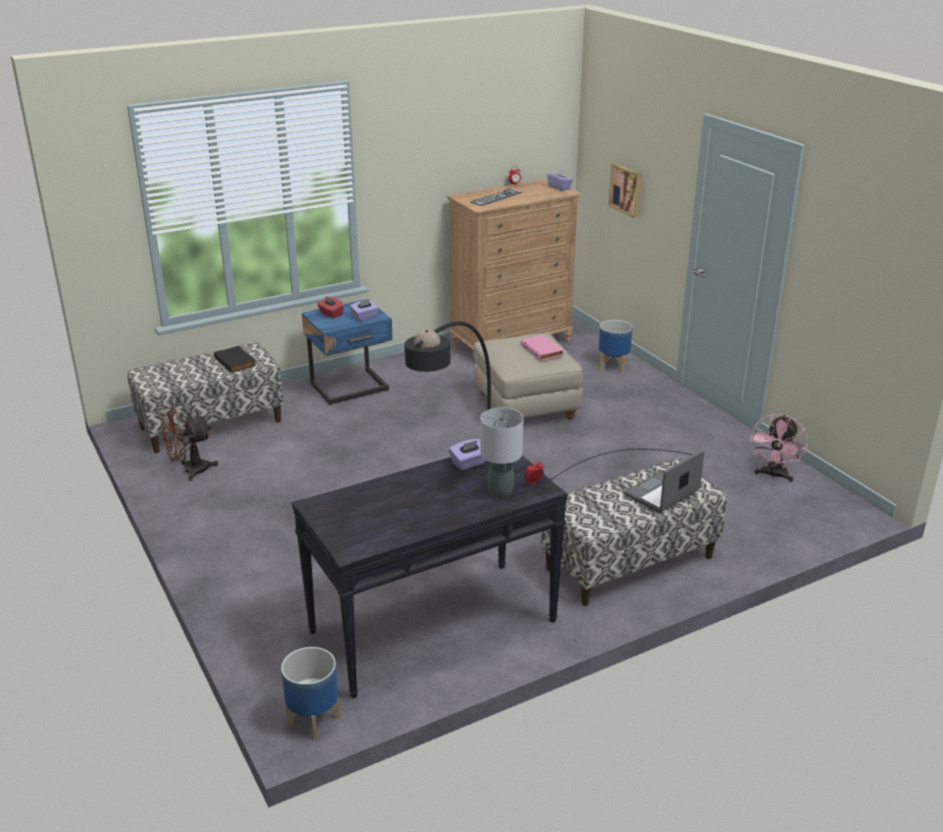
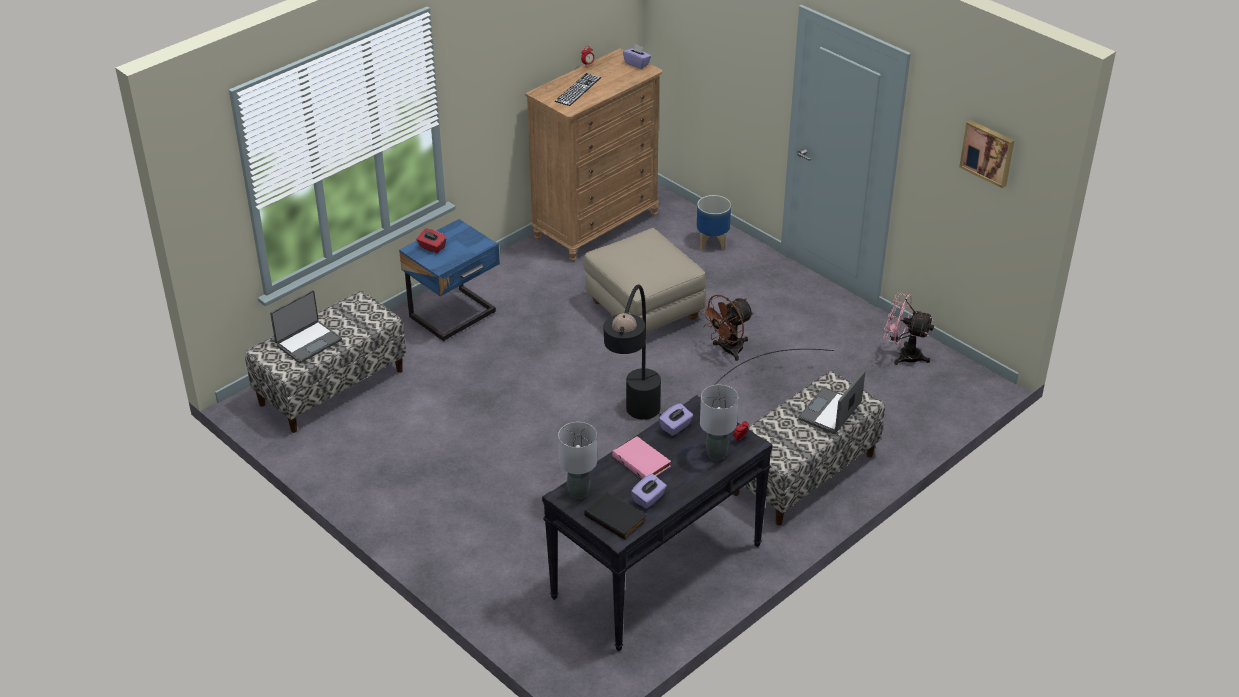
camera: 15 degrees left, 10 degrees up
brown fan [159,407,218,481] -> brown fan moved to [700,295,754,361]
black book [214,346,256,373] -> black book moved to [584,492,647,540]
planter [281,647,340,740] -> none
purple tissue box [350,299,379,321] -> purple tissue box moved to [631,474,667,509]
pink book [521,335,564,361] -> pink book moved to [612,436,671,479]
picture [609,163,642,218] -> picture moved to [959,120,1014,188]
pink fan [750,414,808,482] -> pink fan turned 105 degrees clockwise [884,293,934,365]
none -> laptop [270,290,342,363]
none -> grey table lamp [558,422,597,499]

